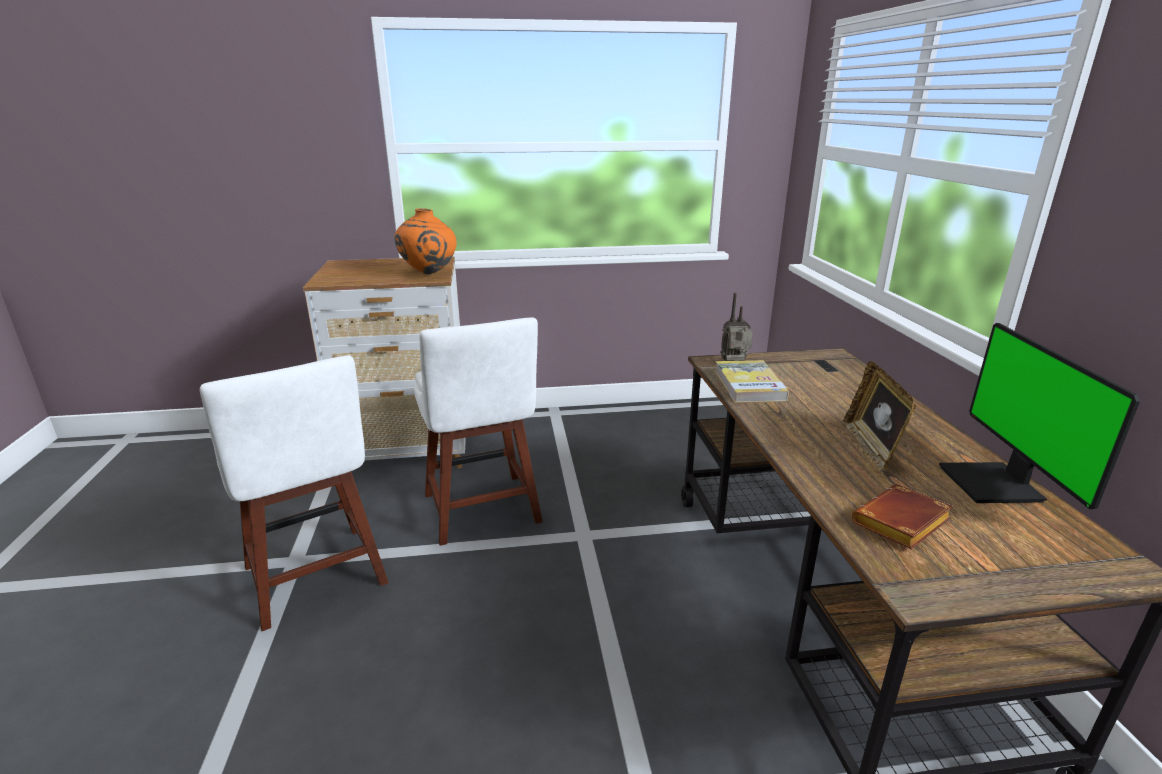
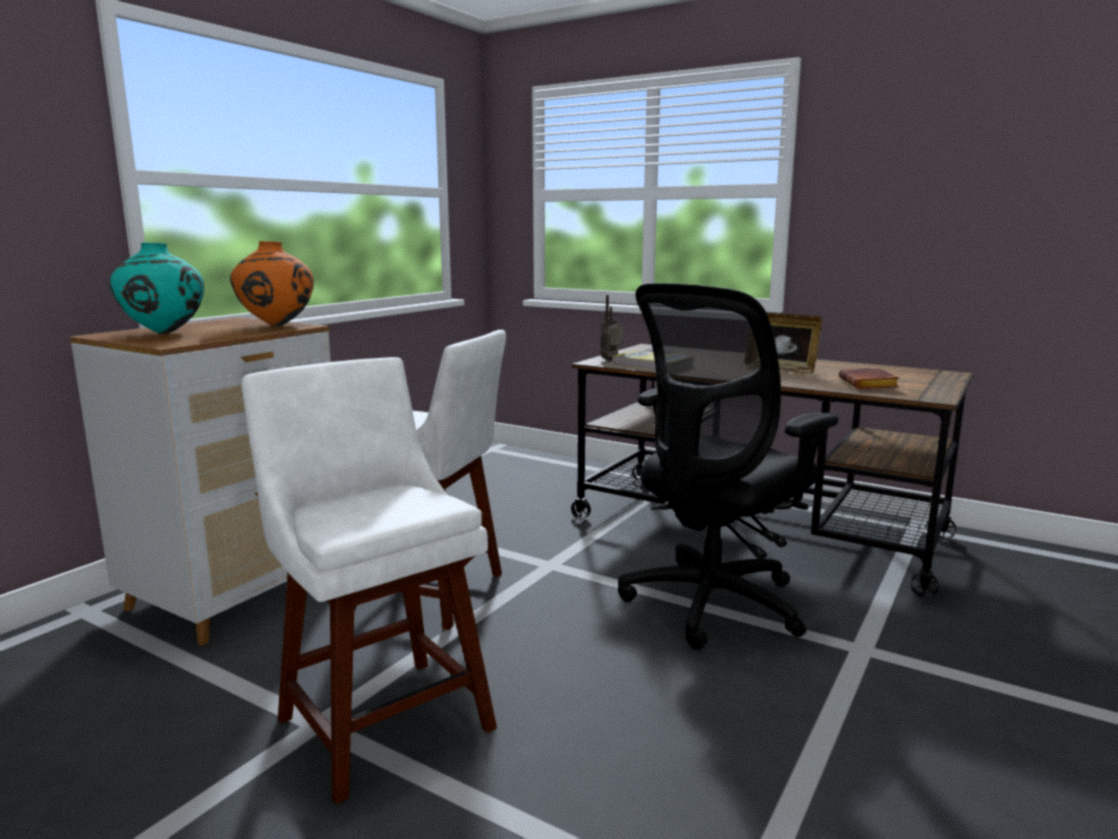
camera: 50 degrees left, 10 degrees down
white chair [200,355,389,631] -> white chair turned 135 degrees counterclockwise [242,357,497,804]
monitor [939,323,1140,509] -> none
none -> turquoise vase [109,243,205,334]
none -> black office chair [618,283,838,650]

